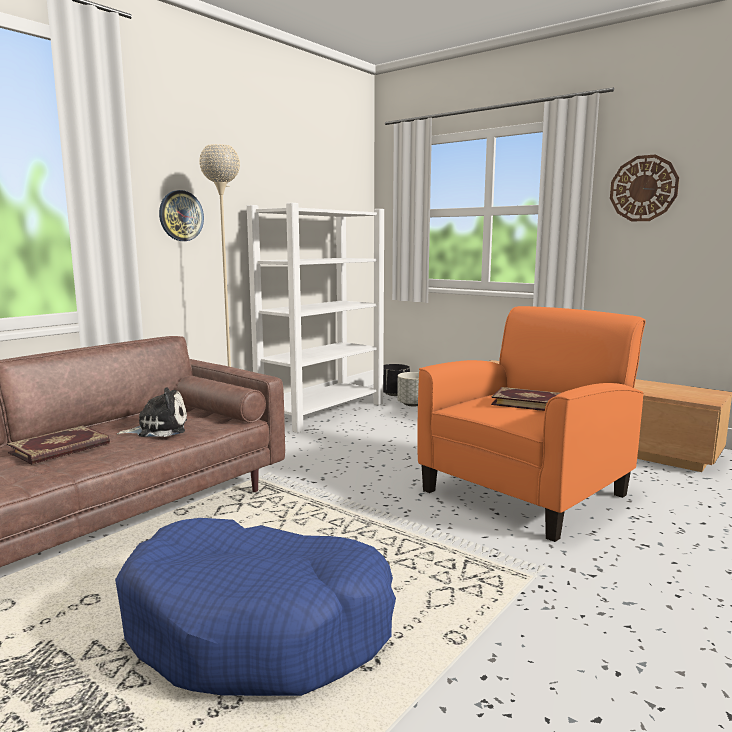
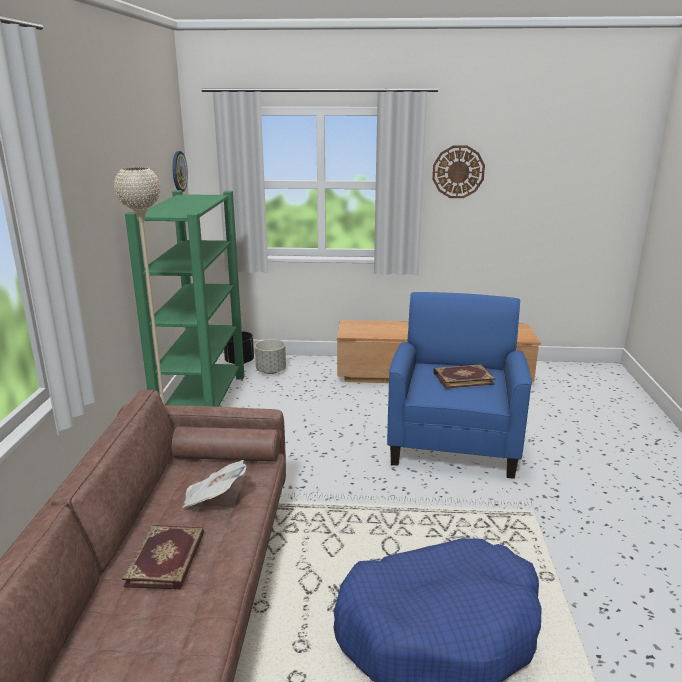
camera: 35 degrees left, 10 degrees up
plush toy [117,387,187,437] -> newspaper [182,460,247,508]
wall clock [159,190,204,241] -> wall clock moved to [173,151,188,192]
white bookcase [247,203,384,433] -> green bookcase [125,190,245,407]
orange armchair [417,306,646,542] -> blue armchair [387,292,532,479]

